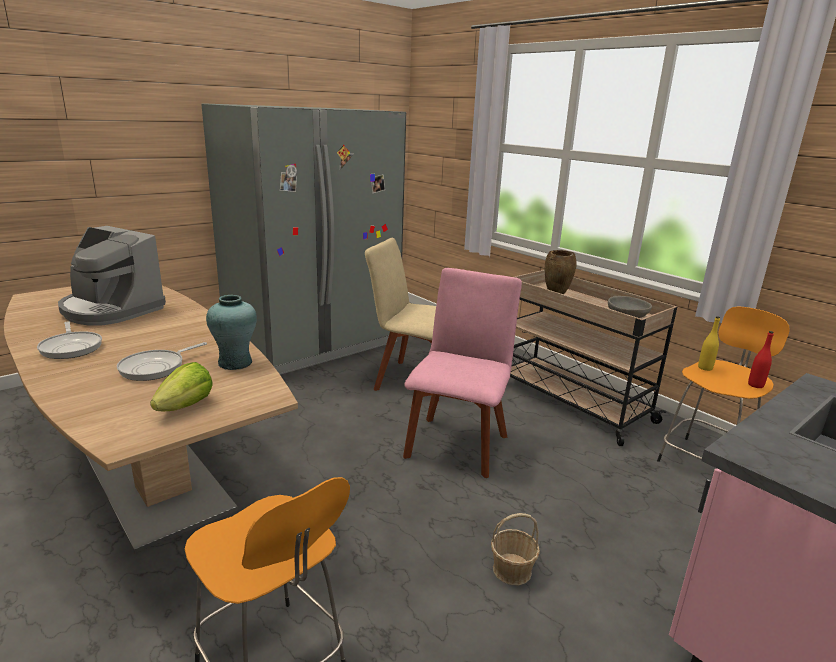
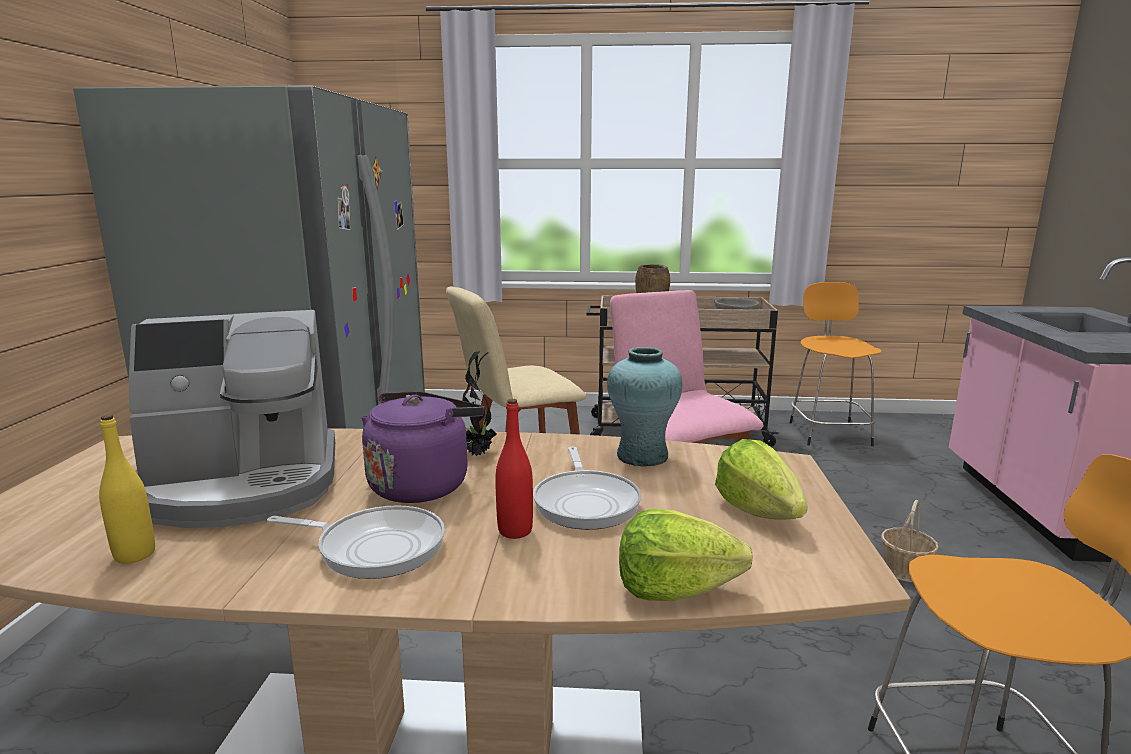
camera: 45 degrees left, 5 degrees down
yellow bottle [698,316,720,371] -> yellow bottle moved to [99,414,155,564]
red bottle [748,331,774,388] -> red bottle moved to [495,399,533,539]
none -> purple kettle [361,391,484,503]
none -> potted plant [462,351,497,456]
none -> lettuce [619,509,753,601]

